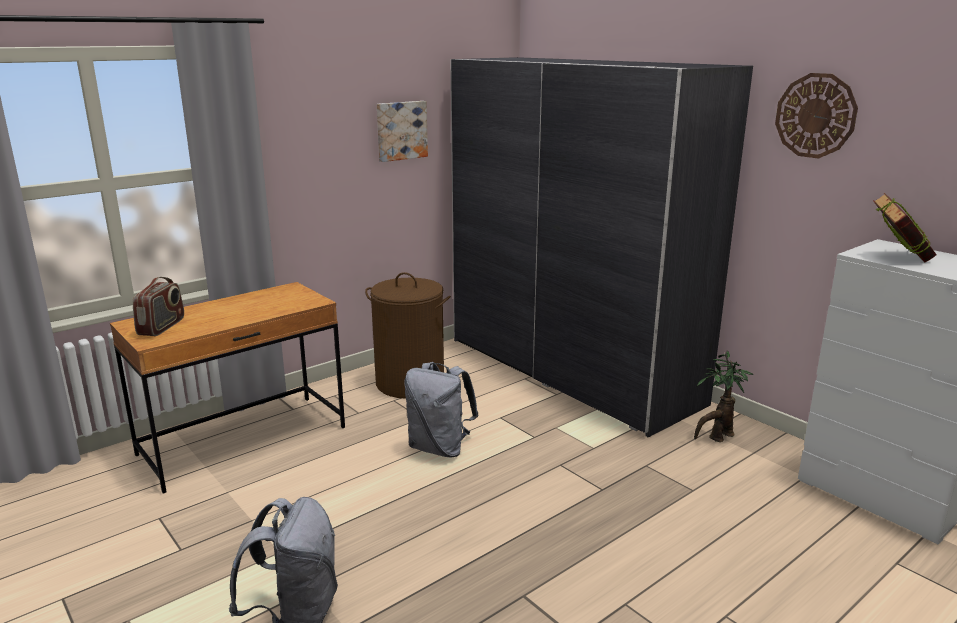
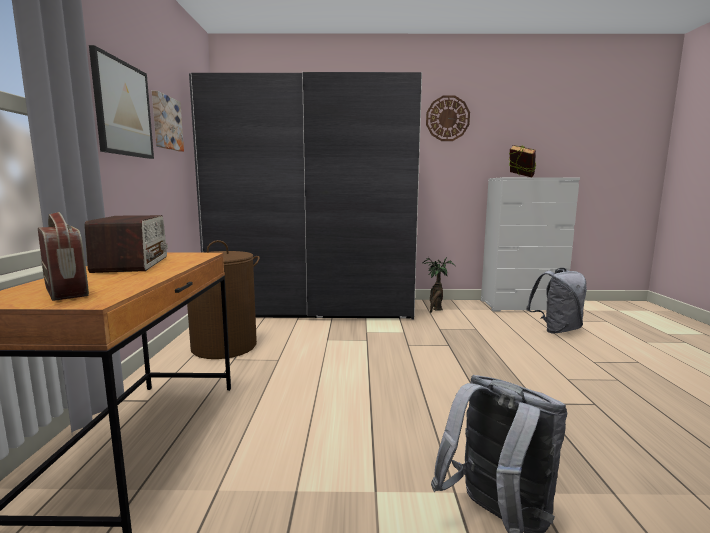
camera: 50 degrees left, 10 degrees down
grey backpack [404,362,478,458] -> grey backpack moved to [526,268,587,334]
none -> radio [85,215,168,273]
none -> picture [89,45,154,159]

